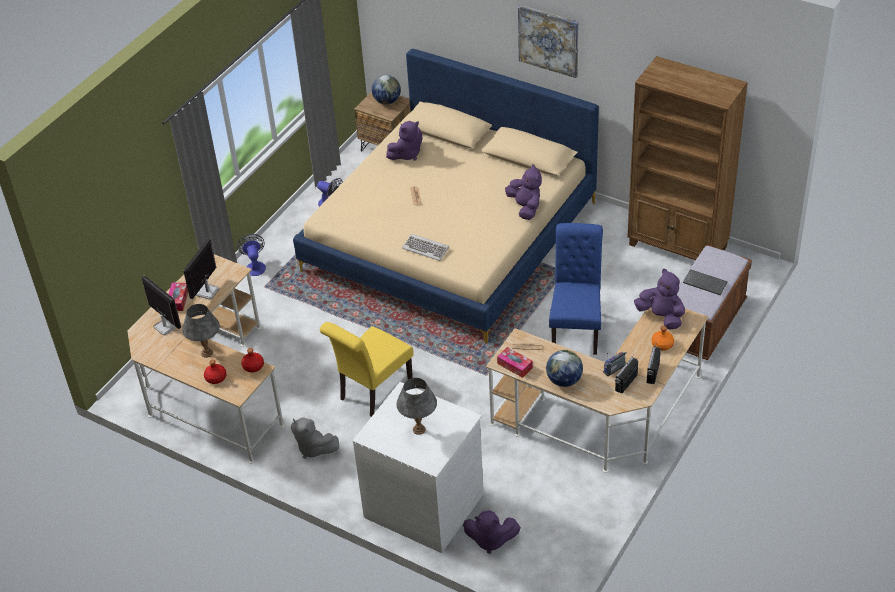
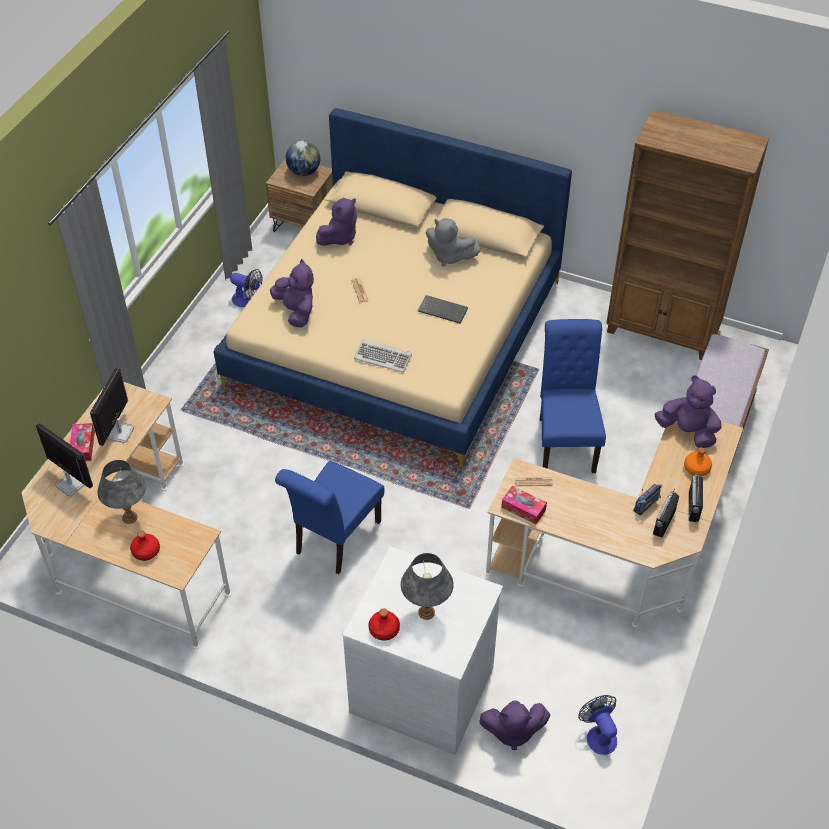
camera: 10 degrees left, 5 degrees up
fan [237,234,266,276] -> fan moved to [578,695,617,755]
red bottle [241,348,264,372] -> red bottle moved to [369,608,400,640]
grey plush toy [291,417,339,459] -> grey plush toy moved to [426,218,481,266]
yellow chair [320,322,413,417] -> blue chair [275,461,384,574]
purple plush toy [505,164,542,220] -> purple plush toy moved to [270,259,314,328]
picture [518,5,579,78] -> none
globe [546,350,583,387] -> none
keyboard [683,269,728,295] -> keyboard moved to [418,295,468,324]

